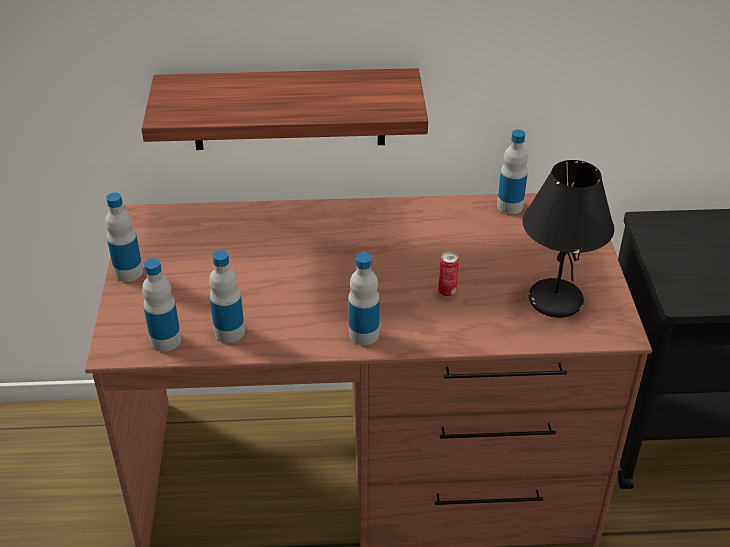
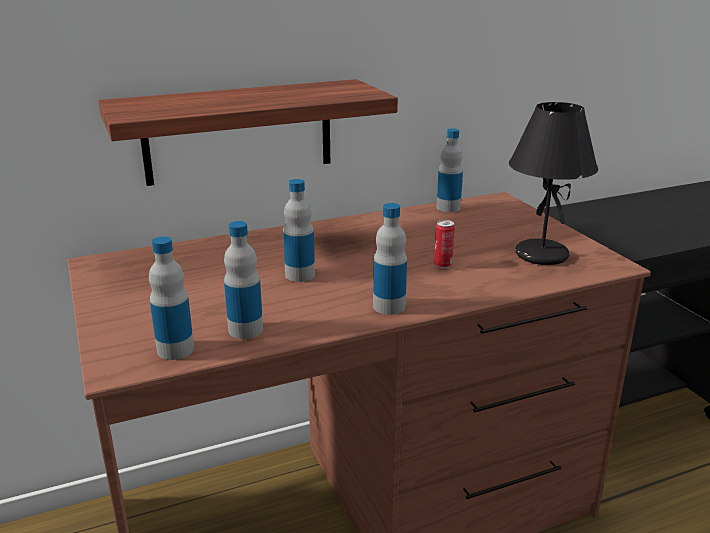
camera: 20 degrees left, 15 degrees down
bottle [105,193,143,282] -> bottle moved to [283,179,315,282]

